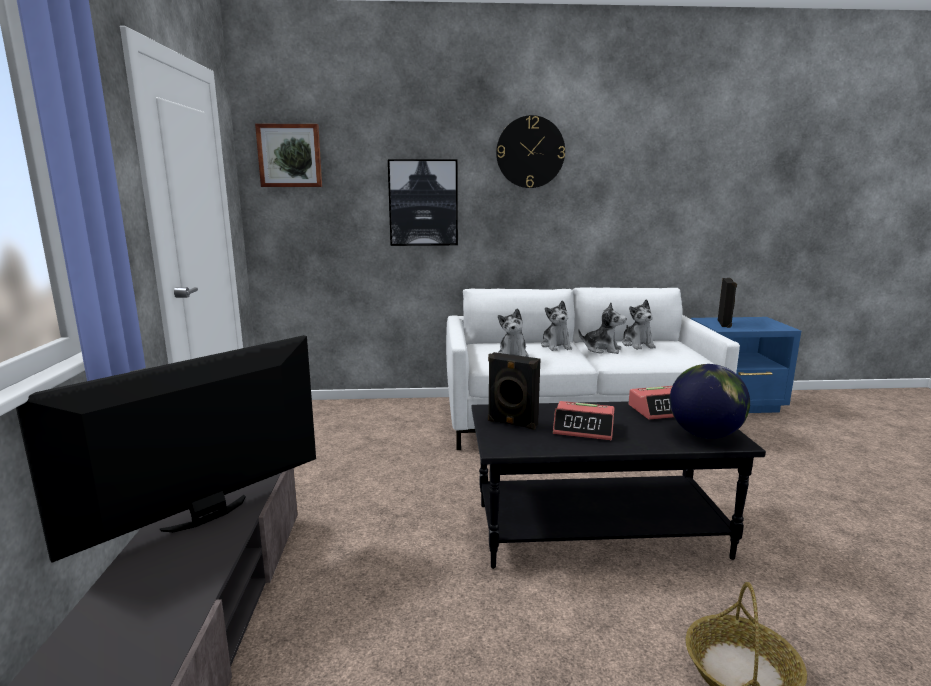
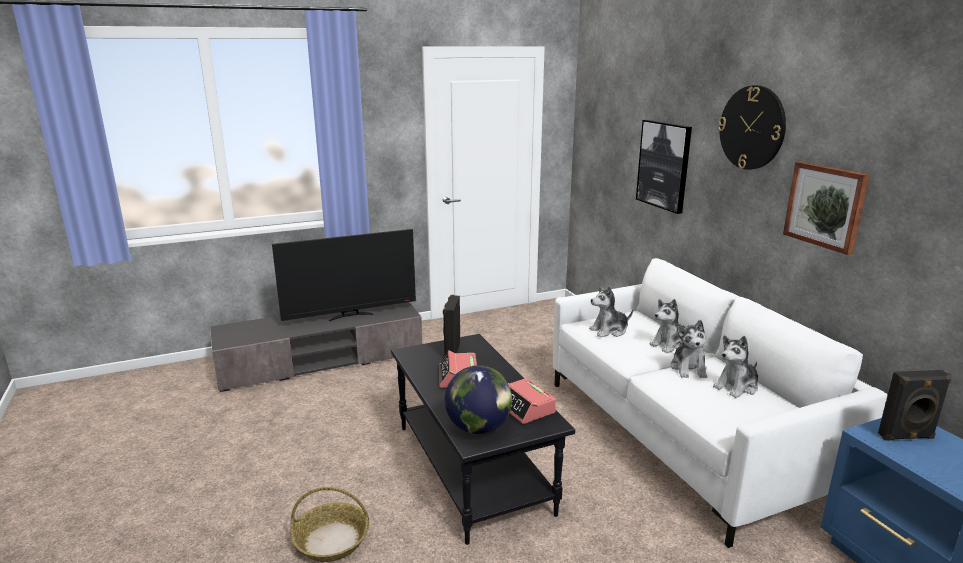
camera: 70 degrees right, 5 degrees up
television [16,335,316,563] -> television turned 135 degrees clockwise [272,229,416,321]
picture [255,124,322,187] -> picture moved to [783,161,870,255]

